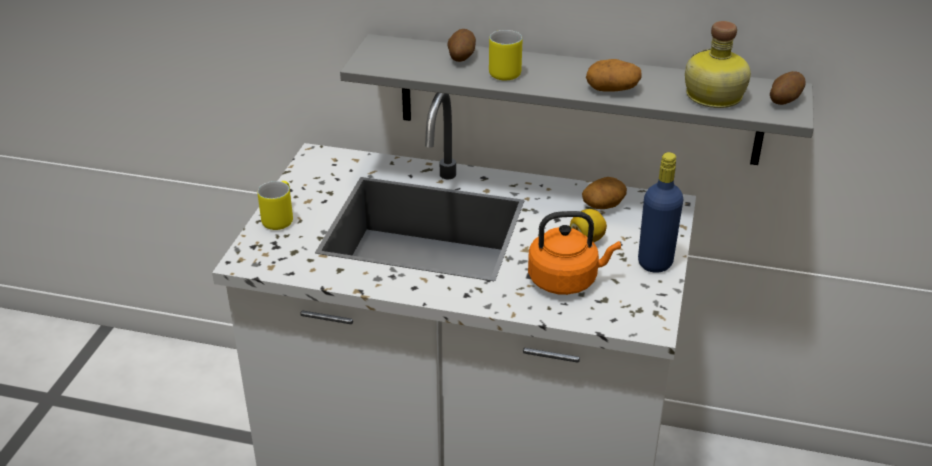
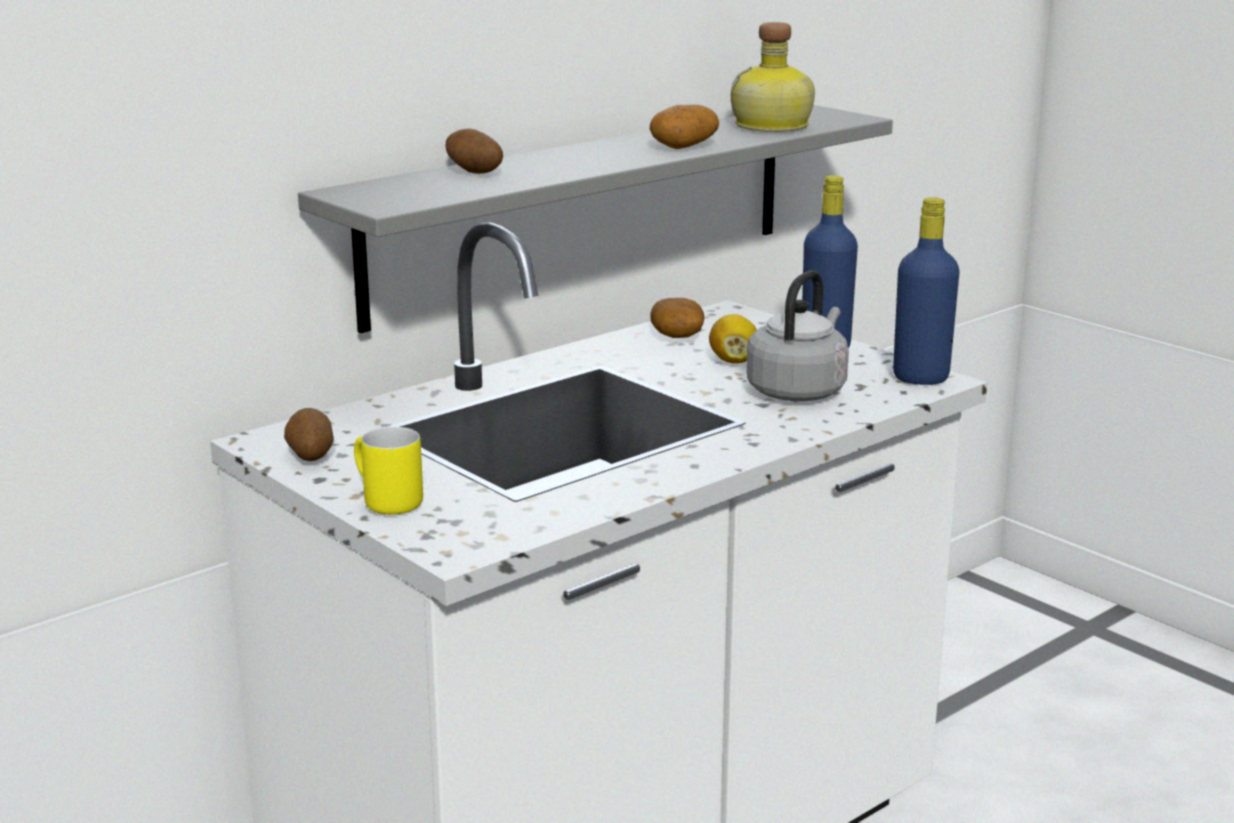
camera: 55 degrees left, 15 degrees down
yellow mug [489,30,522,81] -> none
orange kettle [528,211,621,295] -> grey kettle [746,270,849,401]
potato [770,71,806,105] -> potato moved to [284,408,334,461]
none -> blue bottle [893,197,960,385]

